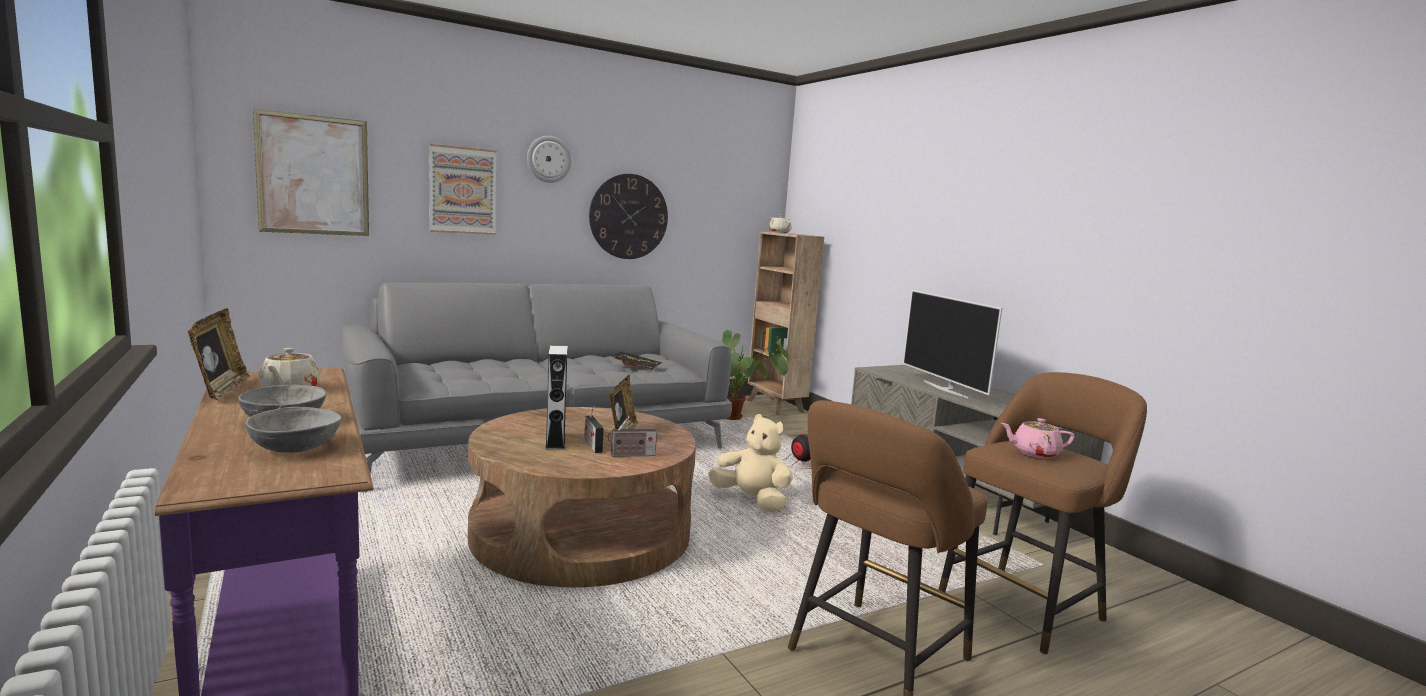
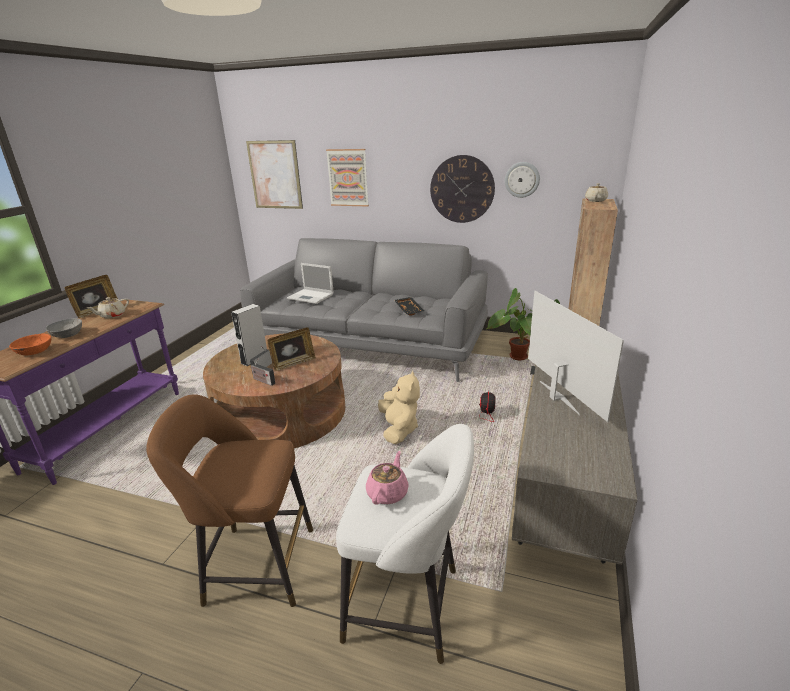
camera: 50 degrees right, 15 degrees up
grey bowl [245,407,342,453] -> orange bowl [9,334,51,356]
wall clock [527,136,572,183] -> wall clock moved to [505,162,540,198]
television [903,290,1002,398] -> television turned 135 degrees clockwise [528,291,624,422]
brown stool [938,372,1147,655] -> white stool [336,424,474,664]
pink teapot [1001,418,1075,458] -> pink teapot turned 60 degrees clockwise [366,451,409,505]
none -> laptop [287,263,334,304]

